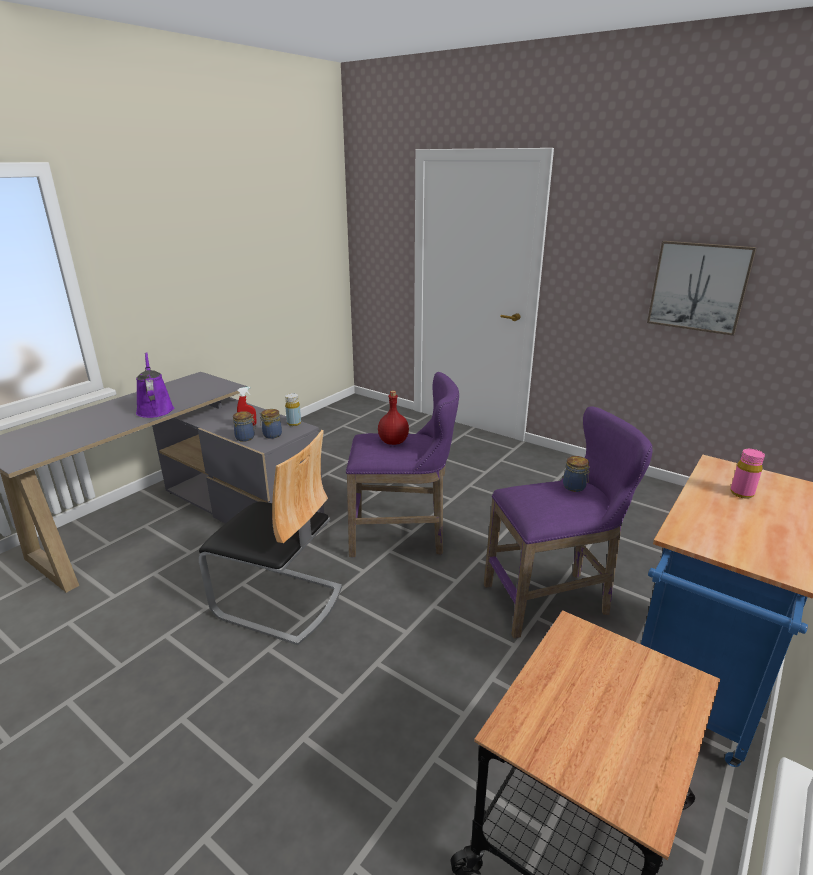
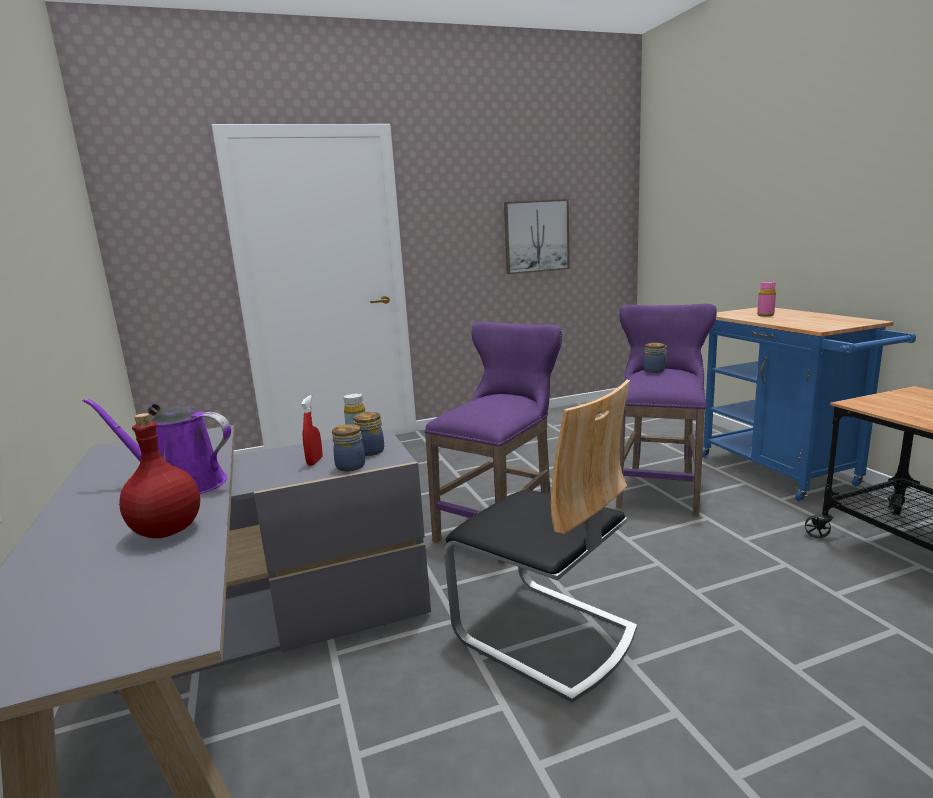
camera: 55 degrees left, 10 degrees down
chair [199,430,342,645] -> chair turned 75 degrees clockwise [444,380,637,703]
red bottle [378,391,409,445] -> red bottle moved to [119,413,200,538]

